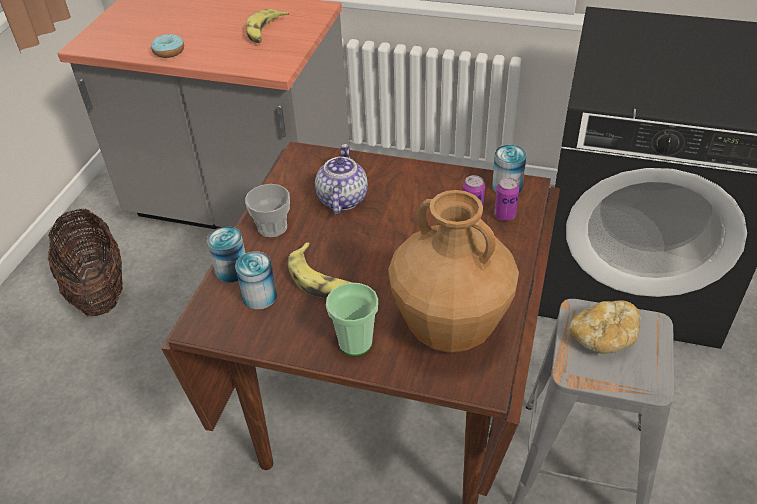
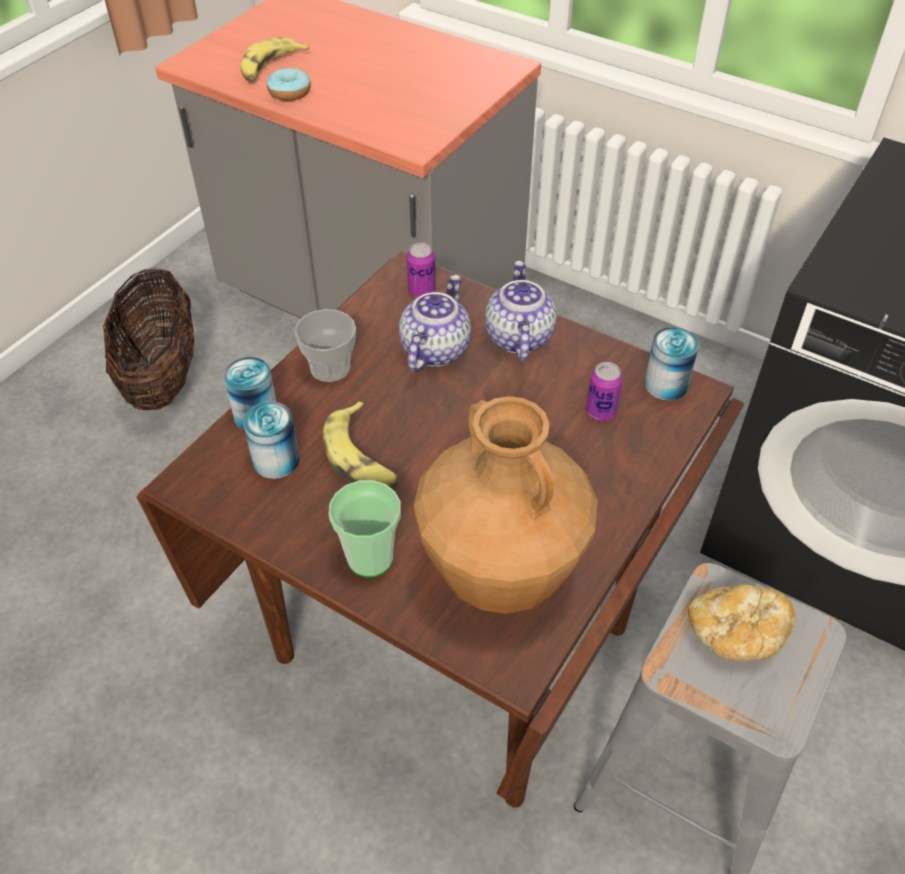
camera: 15 degrees right, 5 degrees up
banana [246,9,289,43] -> banana moved to [240,37,309,82]
can [494,178,519,221] -> can moved to [407,243,435,298]
none -> teapot [485,261,557,361]

